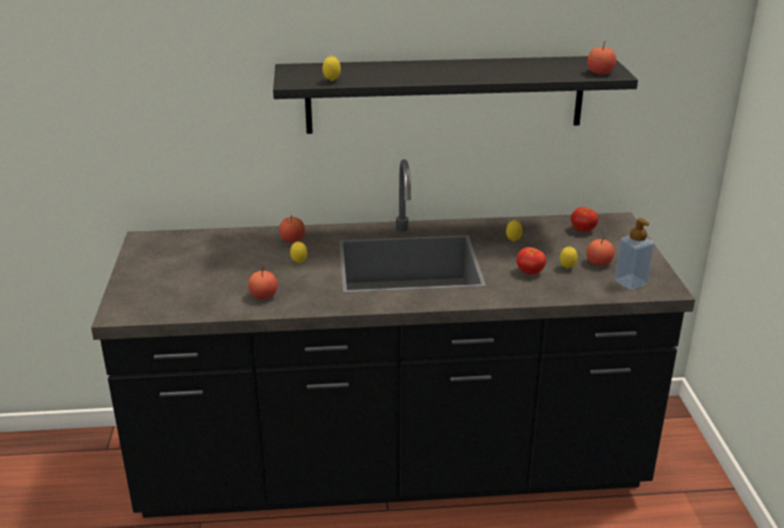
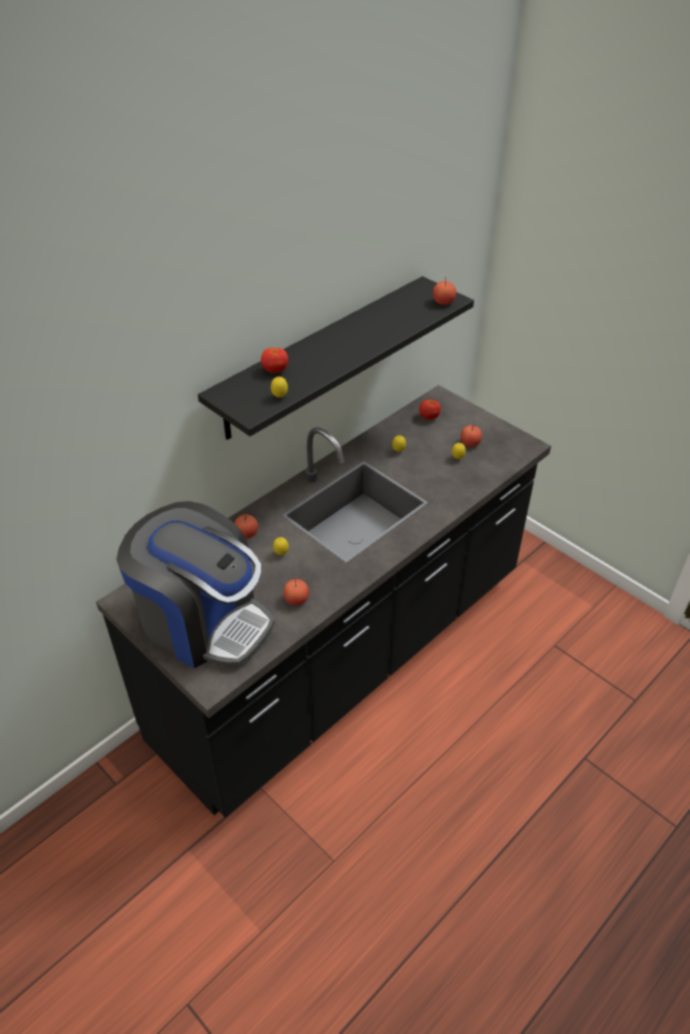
camera: 40 degrees left, 15 degrees up
tomato [516,247,546,274] -> tomato moved to [261,348,288,373]
soap dispenser [615,218,654,290] -> none
none -> coffee machine [116,501,275,668]

